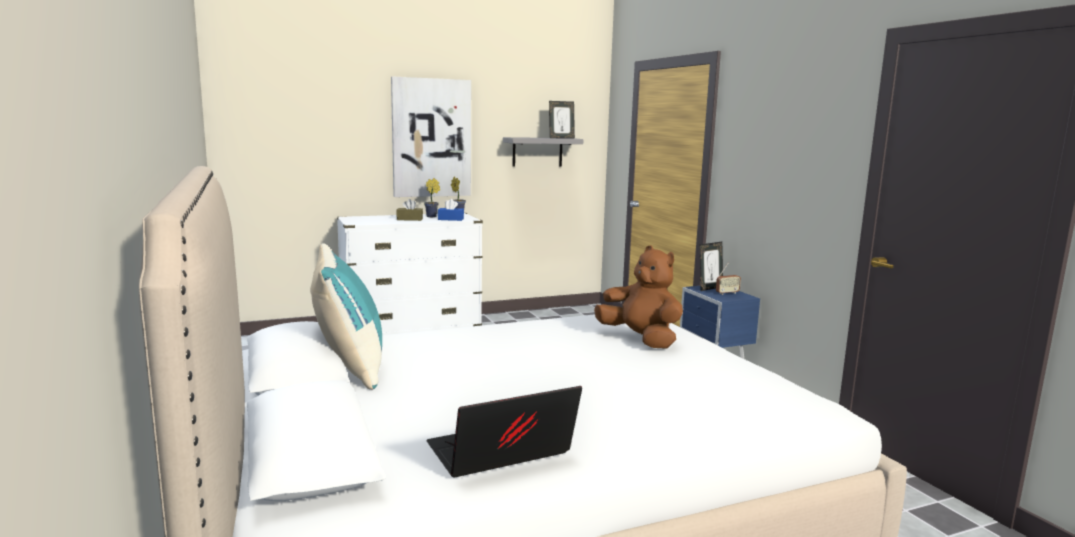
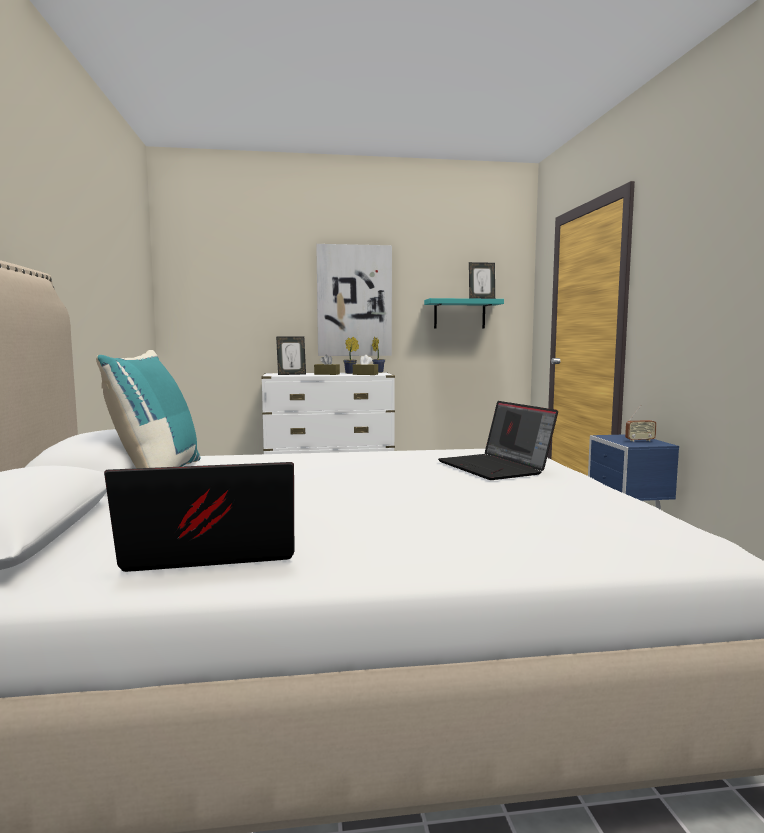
camera: 15 degrees right, 5 degrees down
blue tissue box [438,199,464,221] -> brown tissue box [353,355,378,375]
grey shelf [503,137,583,167] -> turquoise shelf [424,298,504,329]
brown plush toy [594,246,683,349] -> laptop [438,401,558,480]
picture frame [700,242,723,291] -> picture frame moved to [276,336,306,375]

